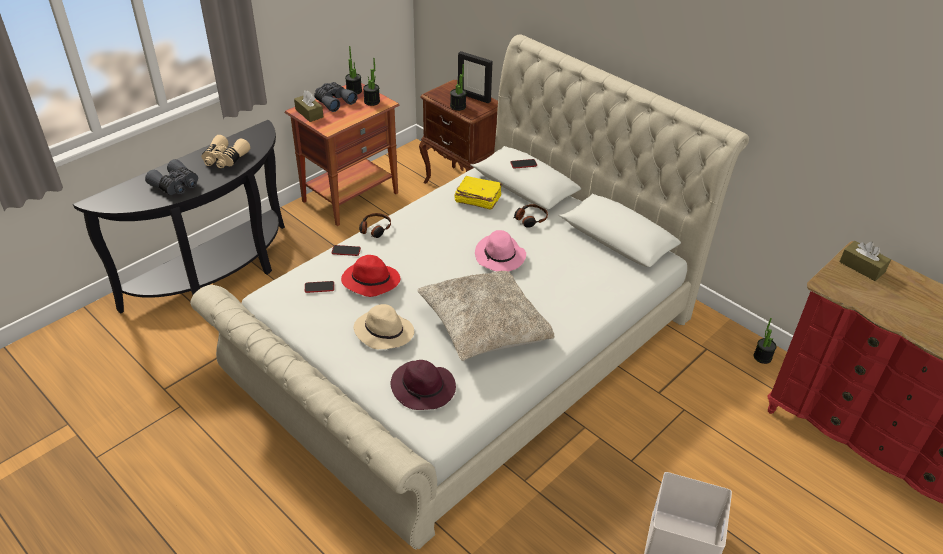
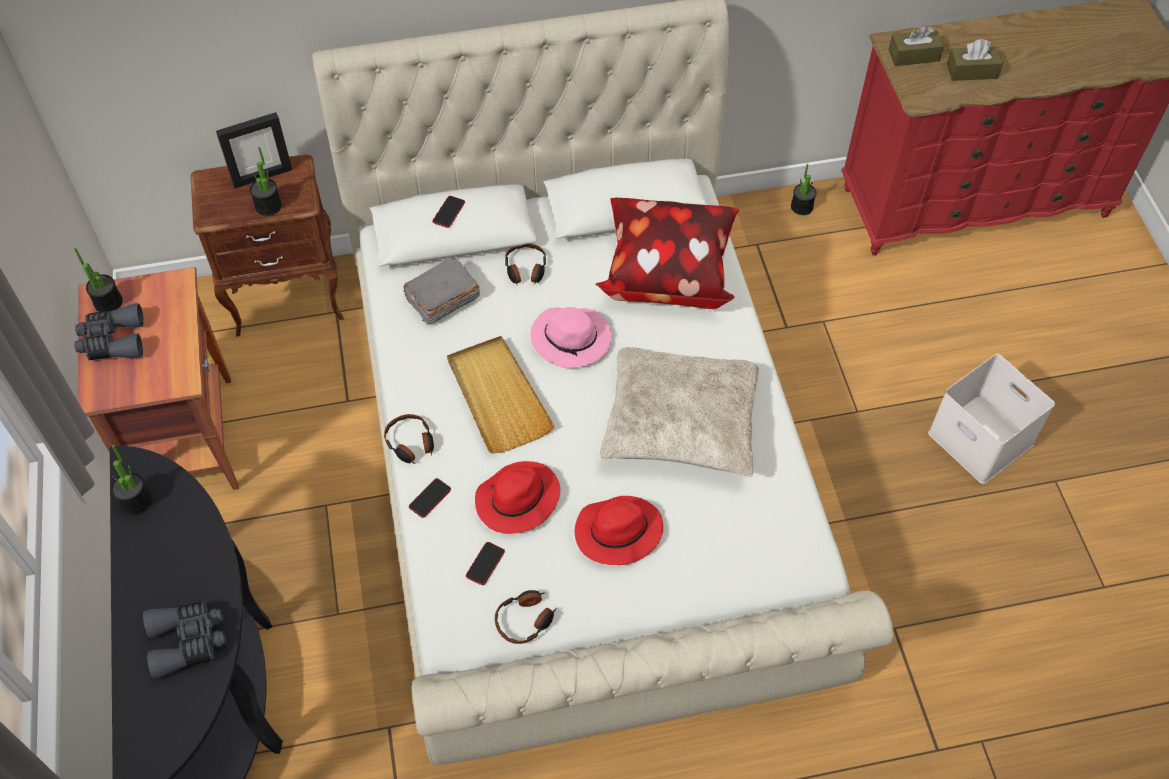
camera: 55 degrees left, 15 degrees up
beige binoculars [201,135,250,168] -> none
brown tissue box [294,90,324,122] -> brown tissue box moved to [947,39,1003,81]
beige hat [354,304,414,350] -> red hat [574,496,663,565]
potted plant [363,58,380,106] -> potted plant moved to [111,445,152,515]
purple hat [391,360,456,410] -> none
yellow book [454,176,502,210] -> grey book [403,256,480,325]
none -> beige tray [447,336,555,453]
none -> headphones [495,590,557,644]
none -> pillow [595,198,739,309]

